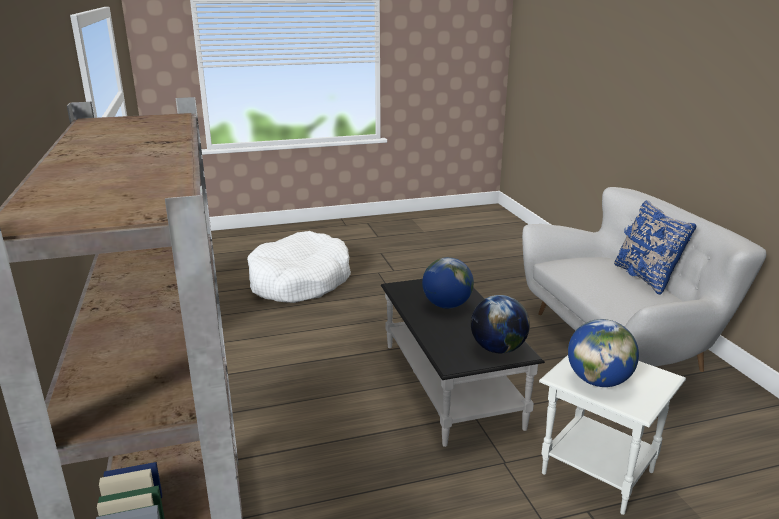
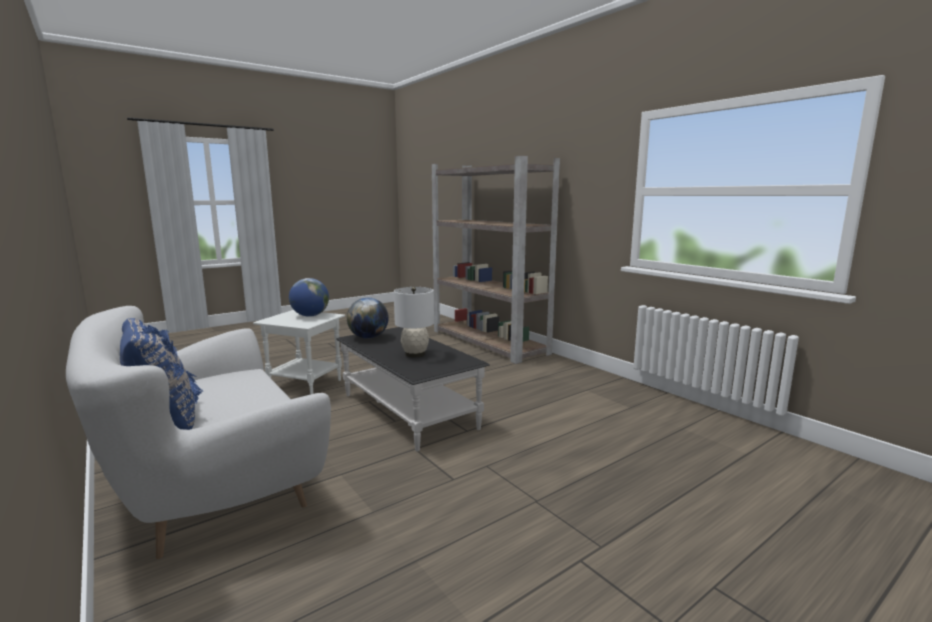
camera: 160 degrees right, 10 degrees down
white dog bed [247,231,351,303] -> none
globe [422,257,474,309] -> white table lamp [394,287,434,357]

